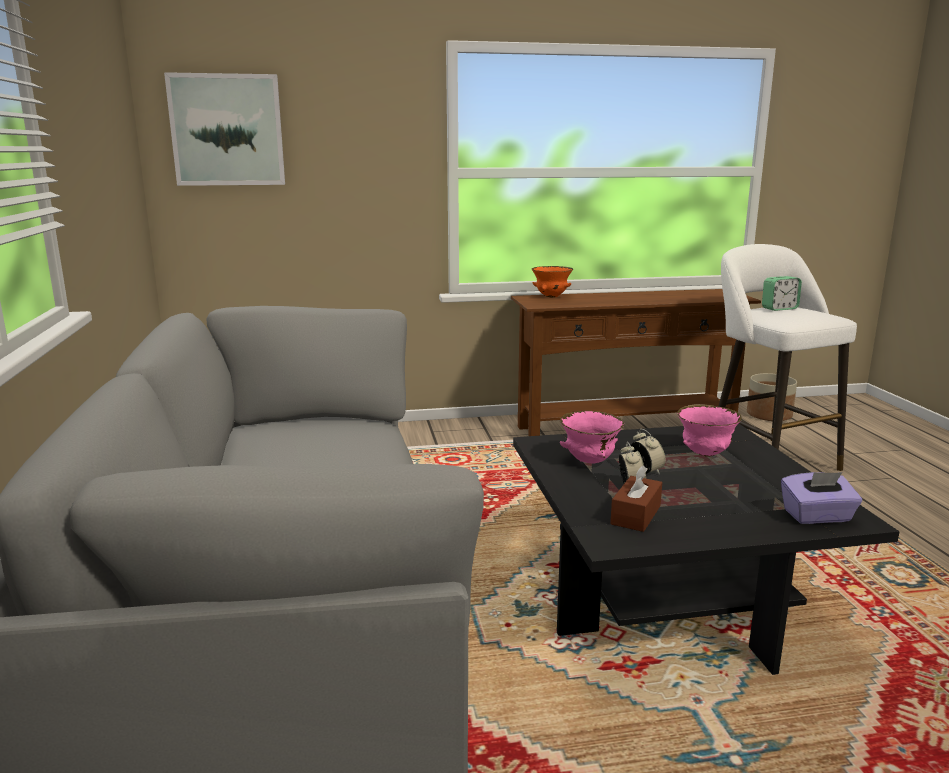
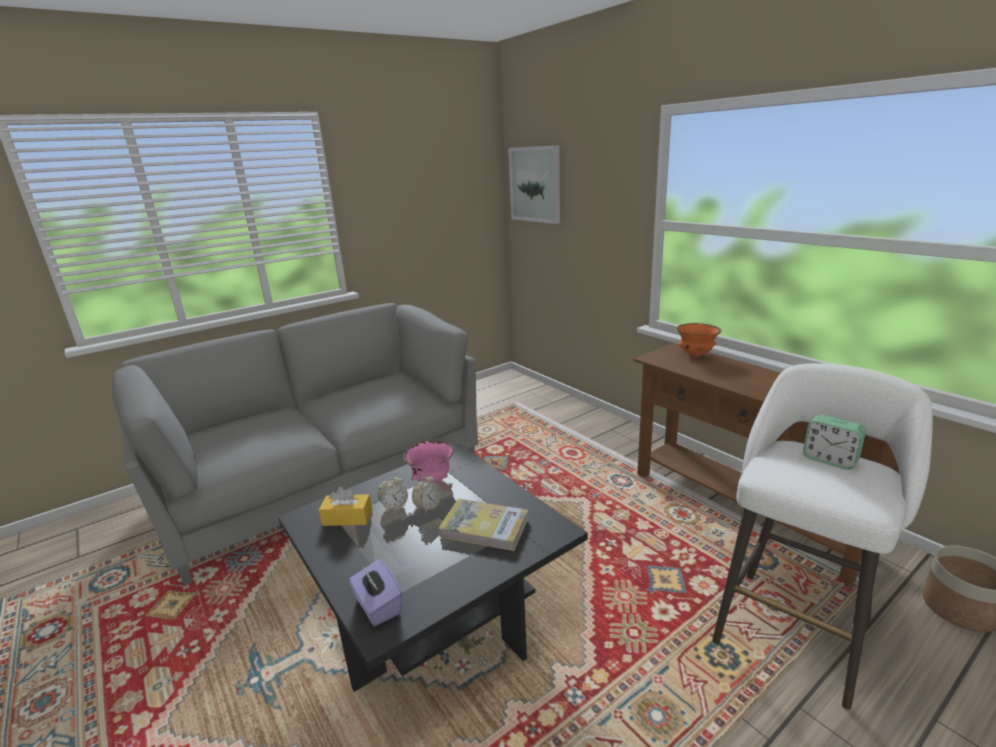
camera: 65 degrees right, 5 degrees up
brown tissue box [610,466,662,532] -> yellow tissue box [319,487,372,526]
pink bowl [677,404,742,457] -> book [438,499,528,551]

